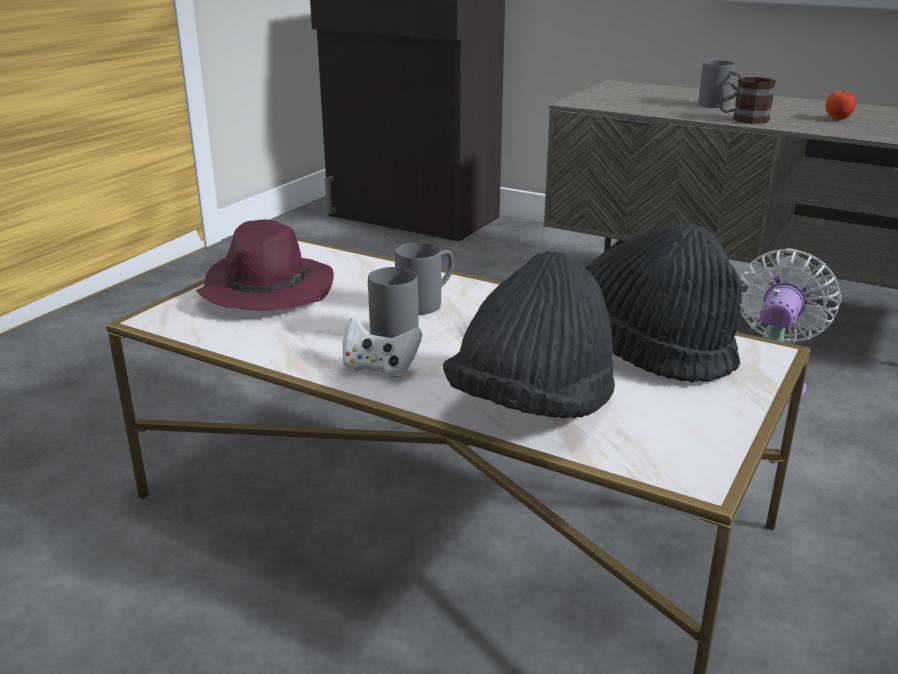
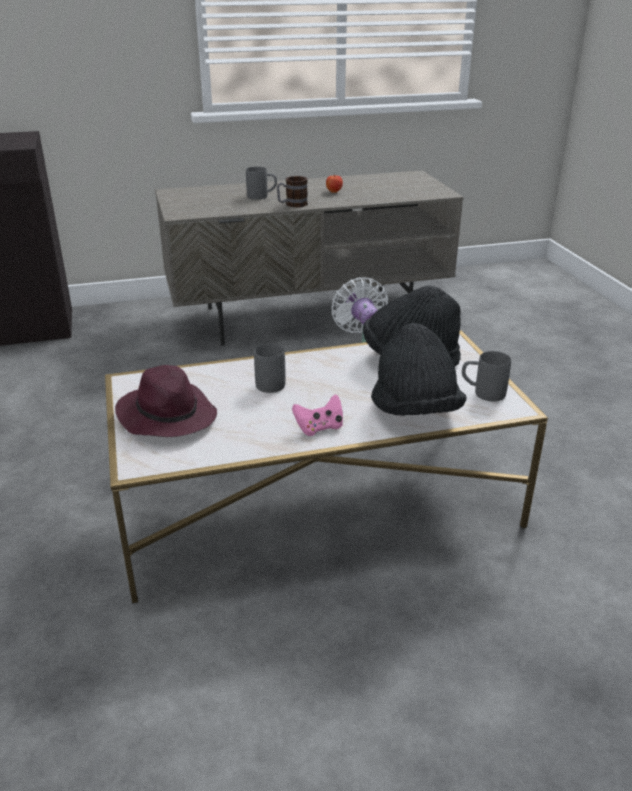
camera: 45 degrees left, 5 degrees up
white game controller [342,317,422,378] -> pink game controller [292,394,343,436]
grey mug [368,267,419,338] -> grey mug moved to [462,351,511,402]

